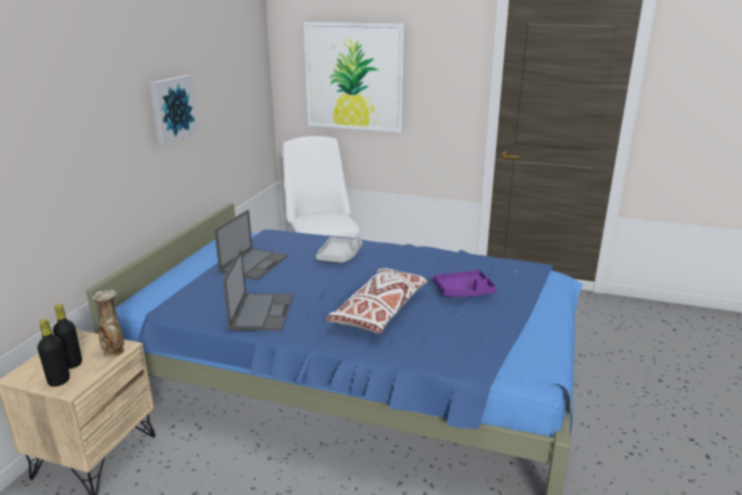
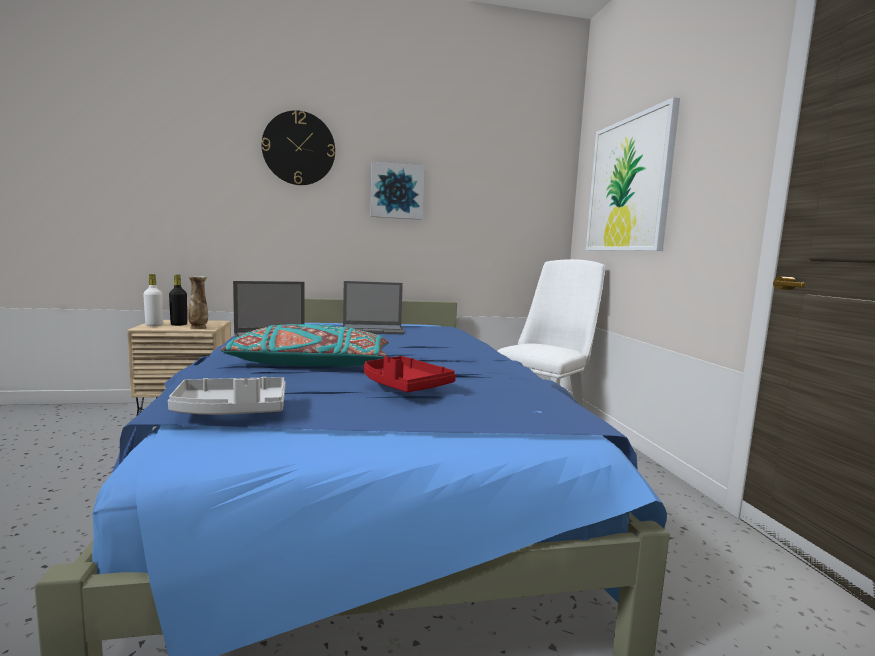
camera: 60 degrees right, 15 degrees down
black bottle [37,319,70,387] -> white bottle [143,274,163,326]
grey tray [316,235,362,263] -> grey tray moved to [168,377,286,415]
white pillow [326,268,429,333] -> turquoise pillow [221,324,389,367]
purple tray [433,270,497,297] -> red tray [364,356,456,393]
none -> wall clock [262,110,335,185]

